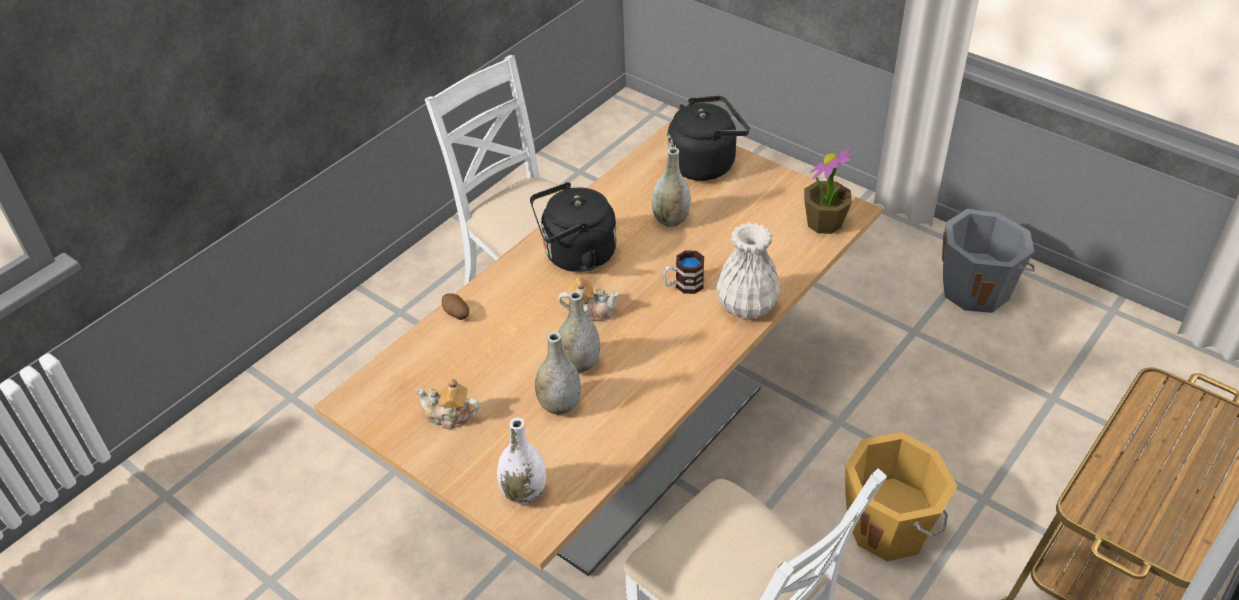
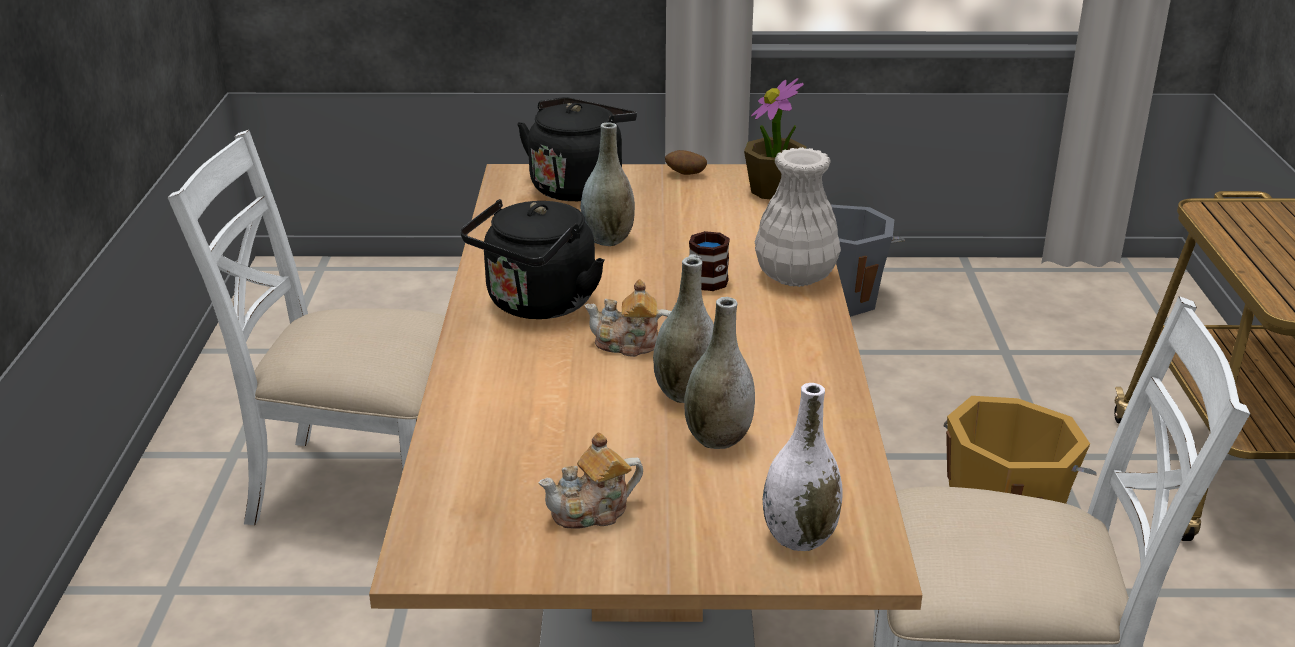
camera: 40 degrees left, 15 degrees down
potato [442,293,469,320] -> potato moved to [665,150,707,175]
teapot [558,277,619,321] -> teapot turned 135 degrees counterclockwise [584,279,671,357]

